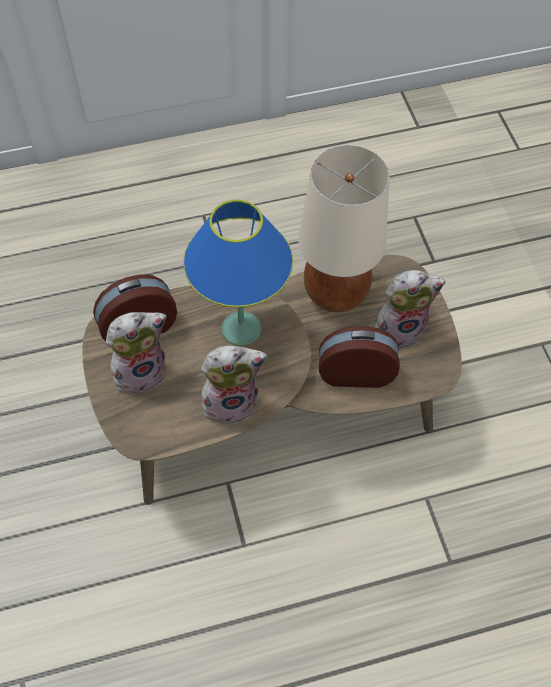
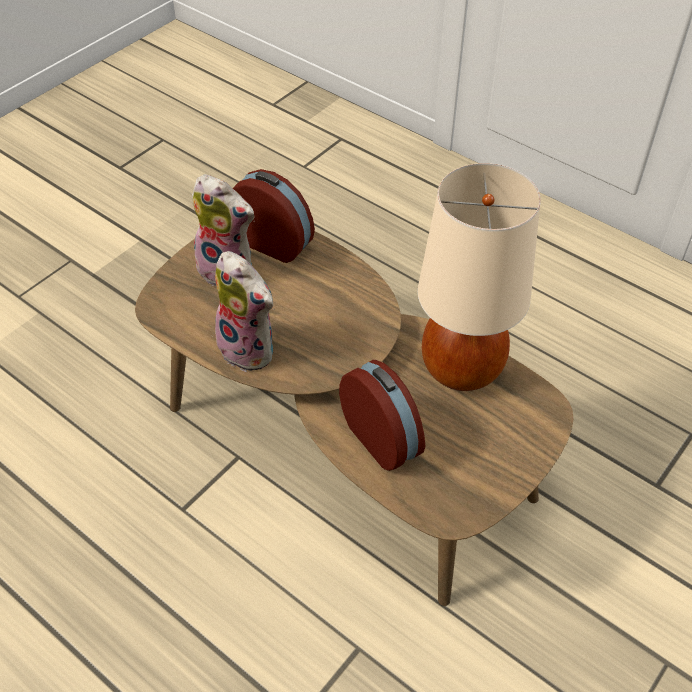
camera: 55 degrees right, 10 degrees down
blue table lamp [183,200,293,346] -> none
plush toy [375,270,446,349] -> none

